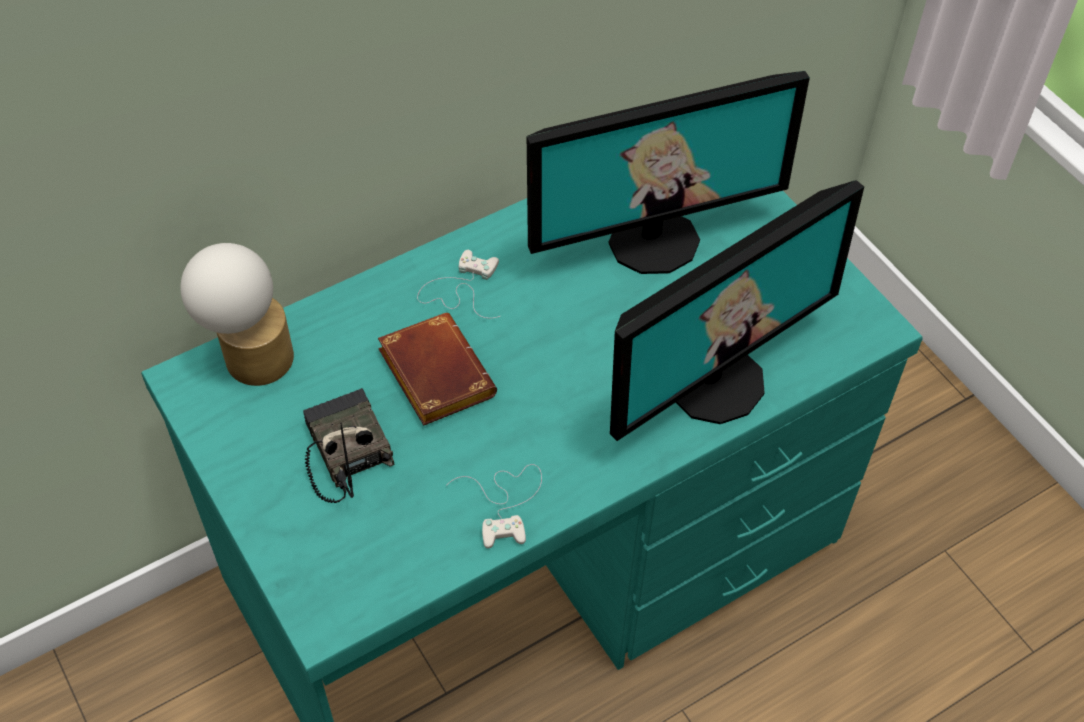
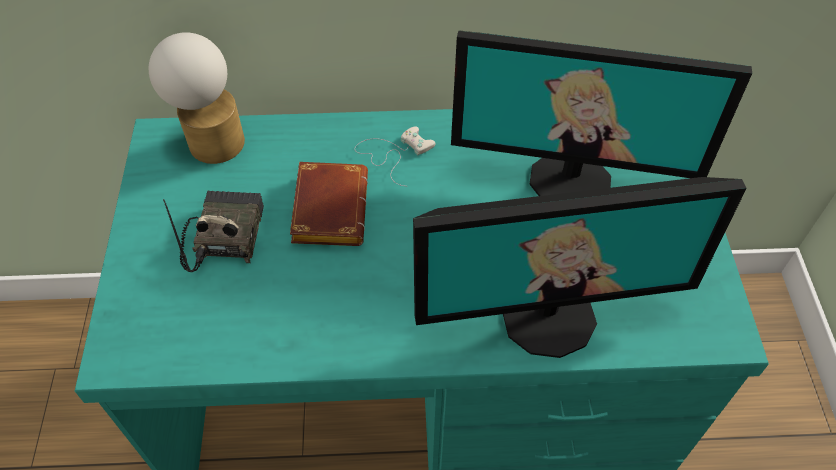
camera: 30 degrees right, 0 degrees up
white game controller [446,464,542,549] -> none

